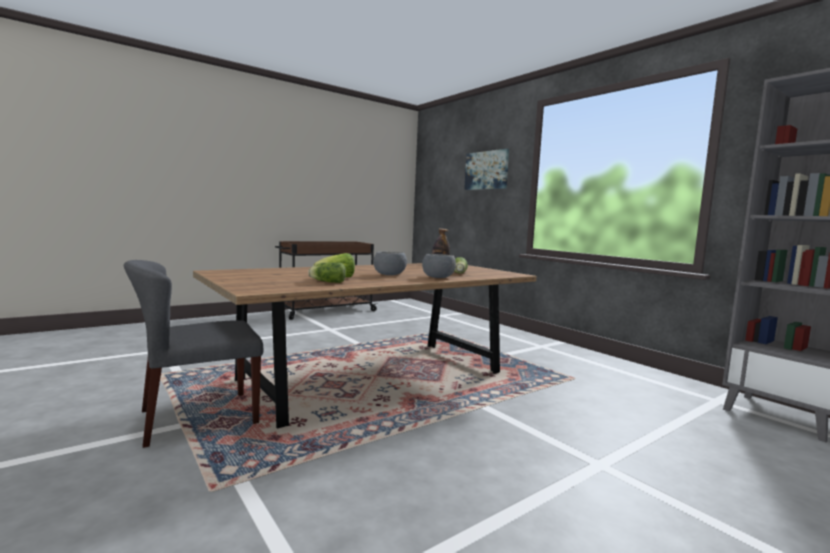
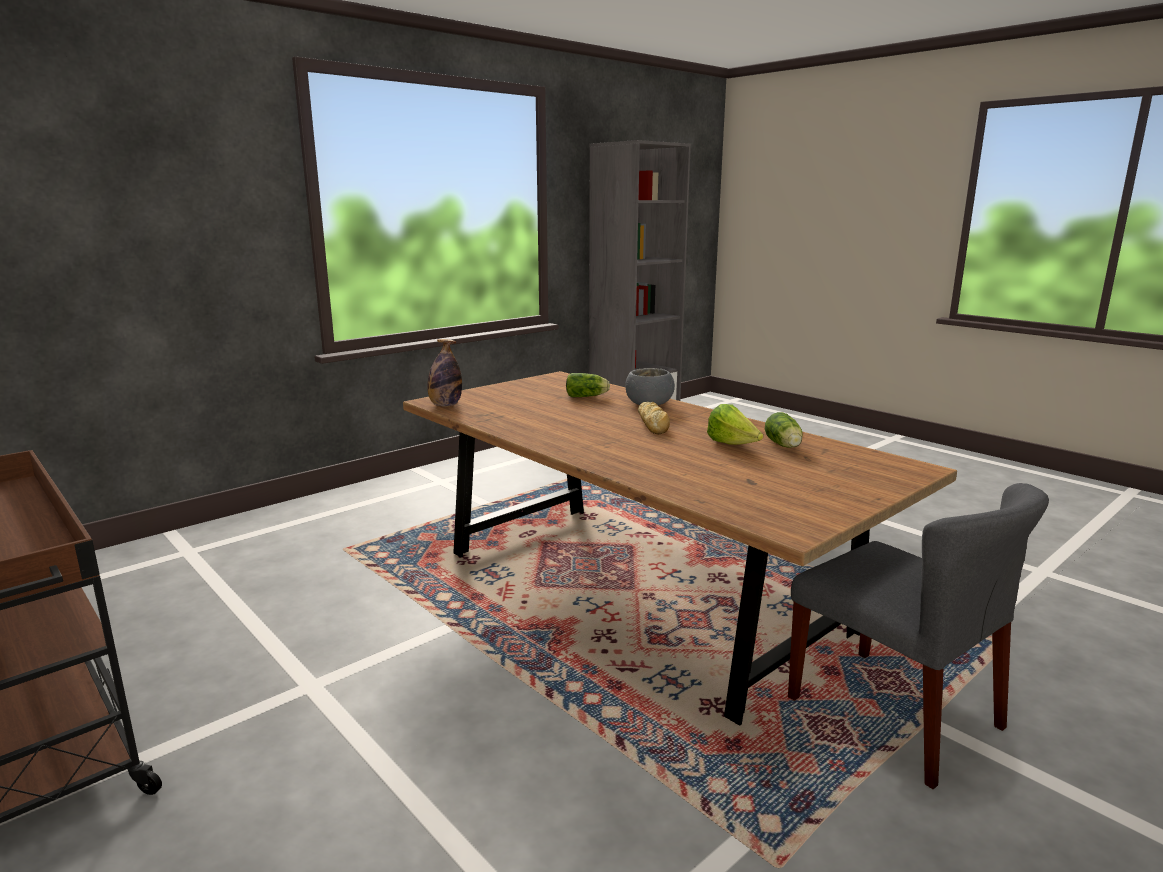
camera: 95 degrees left, 10 degrees up
grey bowl [373,251,407,275] -> bread [638,402,670,434]
picture [464,149,509,190] -> none

